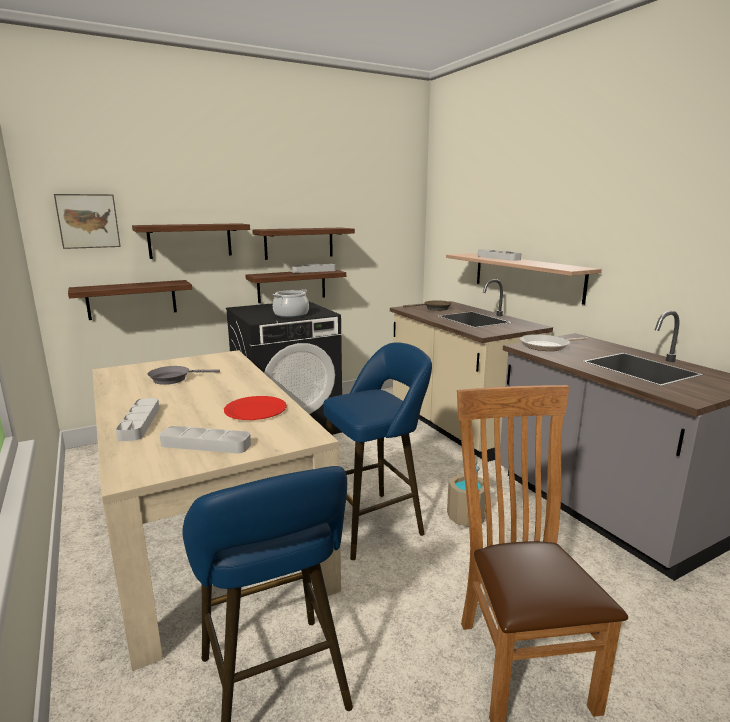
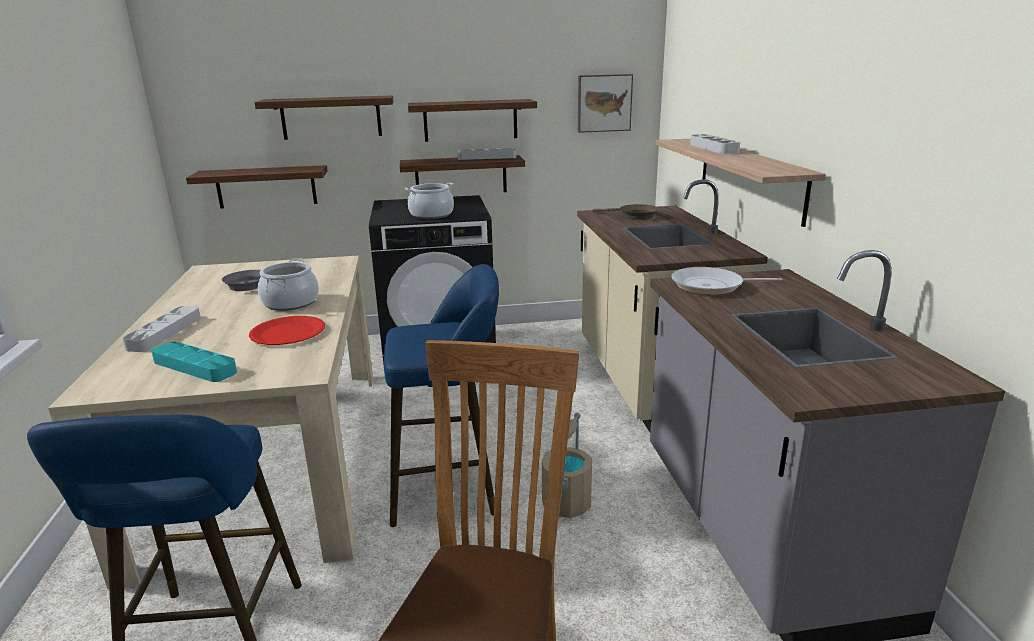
camera: 20 degrees right, 5 degrees up
picture [54,194,121,249] -> picture moved to [578,74,633,133]
grey tray [160,426,251,453] -> turquoise tray [151,342,237,382]
none -> cooking pot [258,258,319,311]

